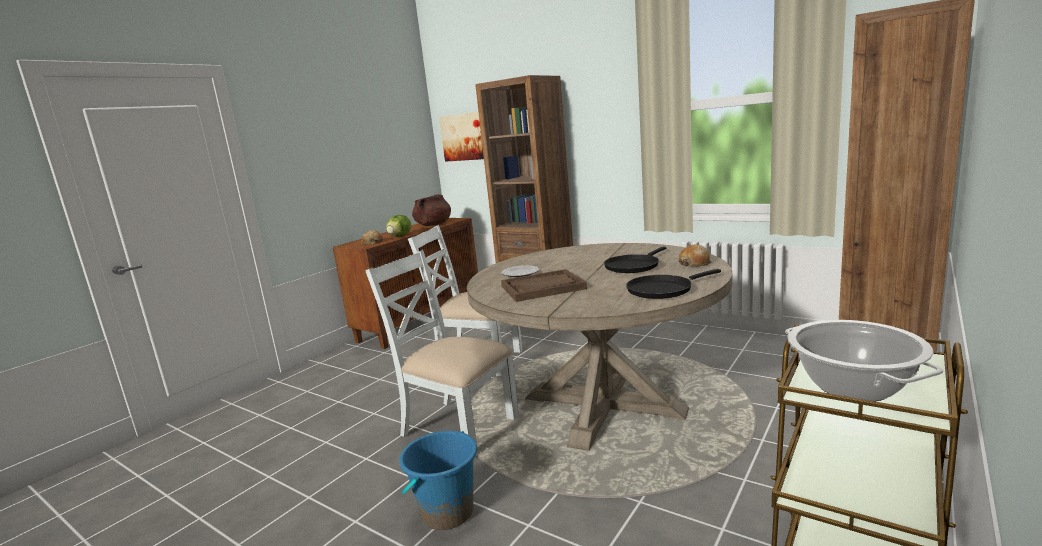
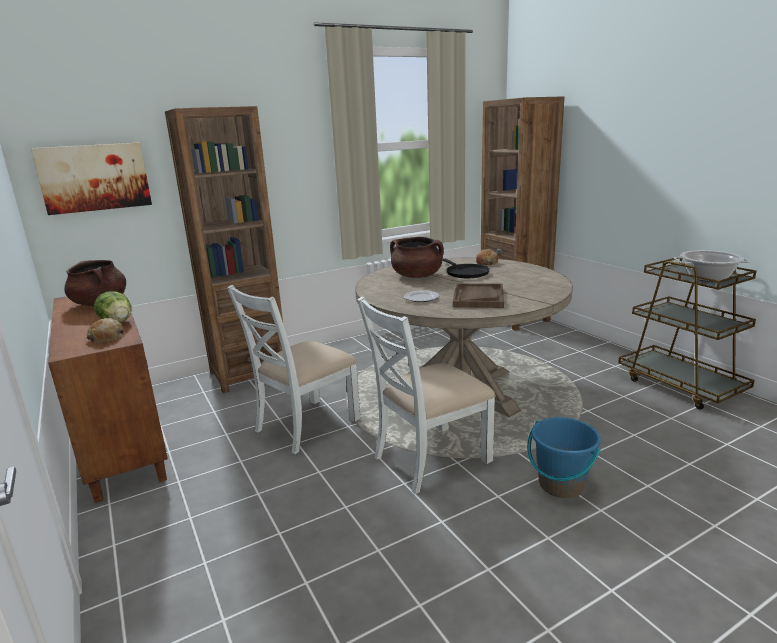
camera: 65 degrees left, 5 degrees up
black frying pan [626,269,721,299] -> none
none -> brown cooking pot [390,237,444,278]

